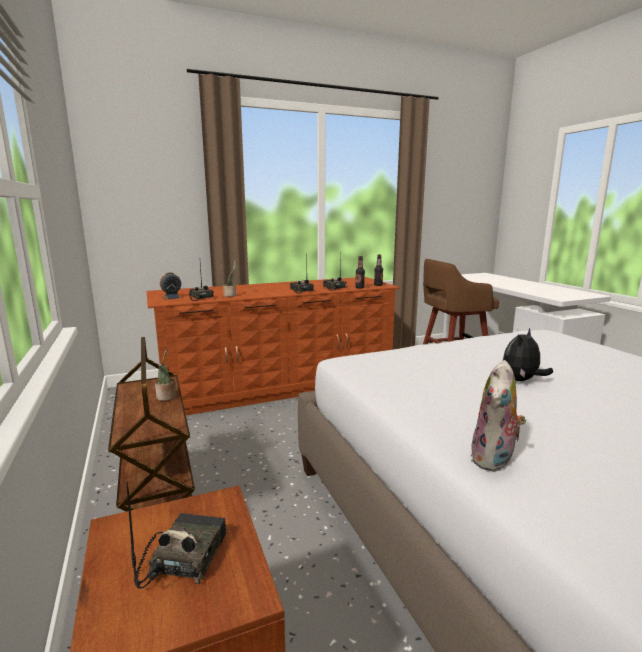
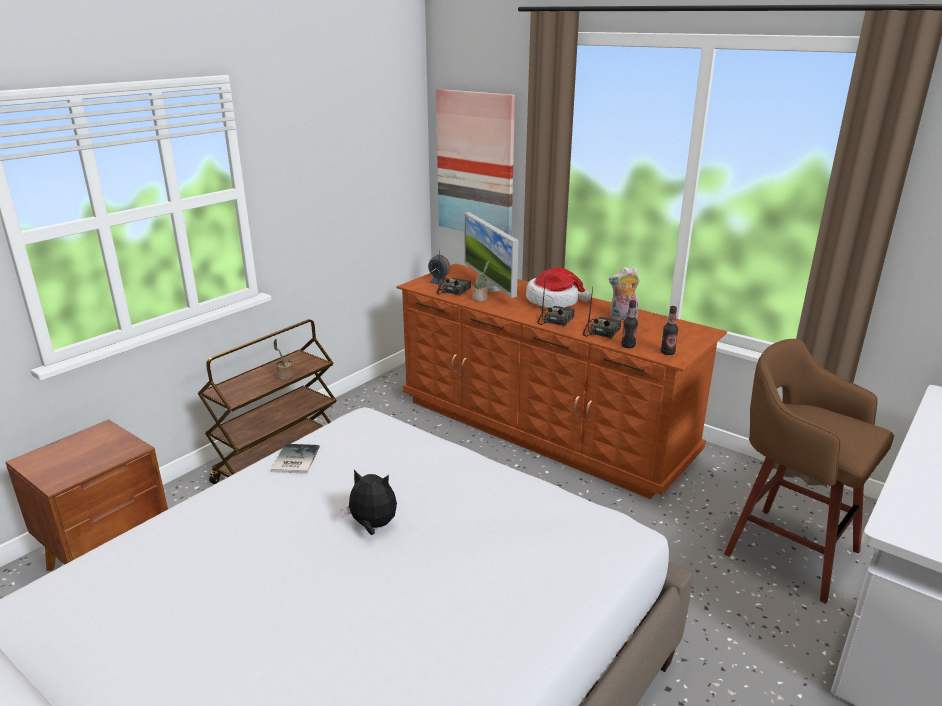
camera: 60 degrees right, 10 degrees up
radio [126,481,226,589] -> none
plush toy [471,360,526,472] -> plush toy moved to [609,267,640,320]
none -> book [271,444,320,474]
none -> picture [436,89,515,236]
none -> monitor [464,212,519,298]
none -> hat [526,267,591,308]

